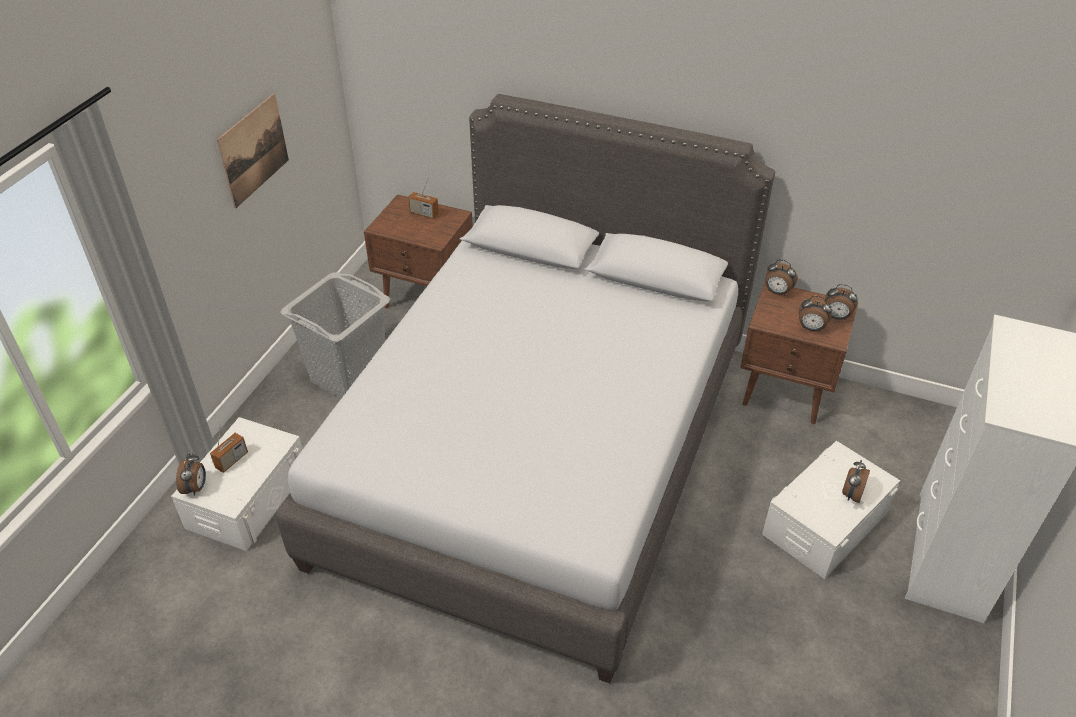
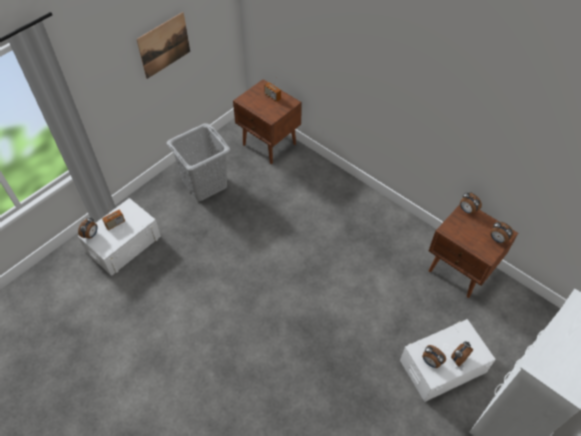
camera: 20 degrees right, 10 degrees up
grey bed [276,94,775,683] -> none
alarm clock [799,295,832,332] -> alarm clock moved to [422,345,446,368]

